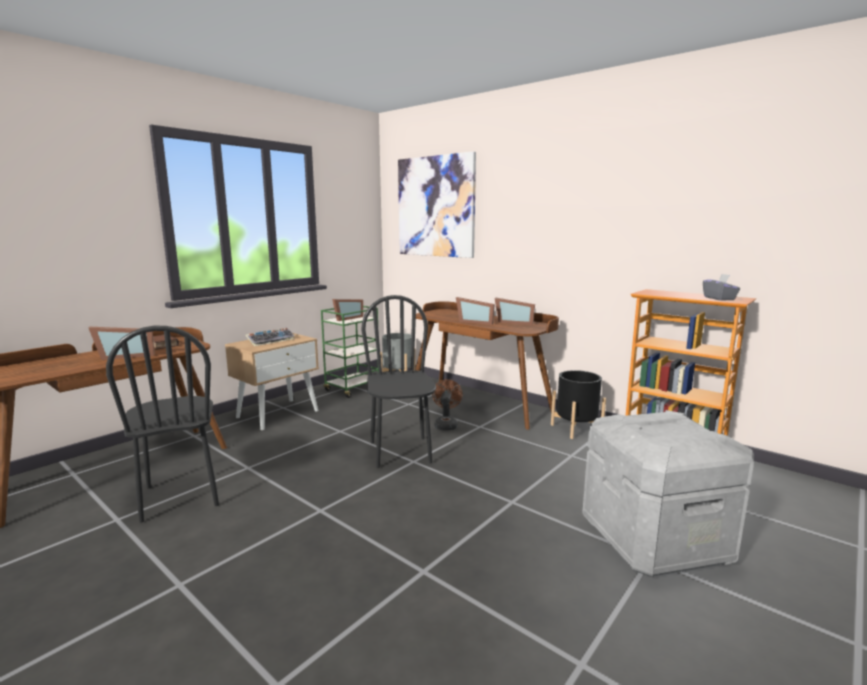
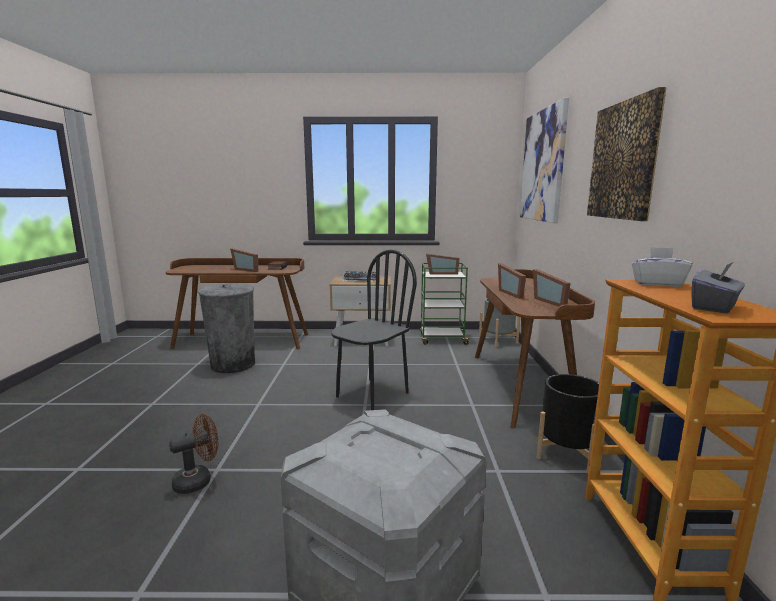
camera: 50 degrees right, 0 degrees up
black chair [106,326,219,523] -> grey trash can [198,284,255,373]
brown fan [432,379,463,431] -> brown fan moved to [169,414,219,494]
none -> picture [587,87,666,221]
none -> white tissue box [632,247,692,287]

